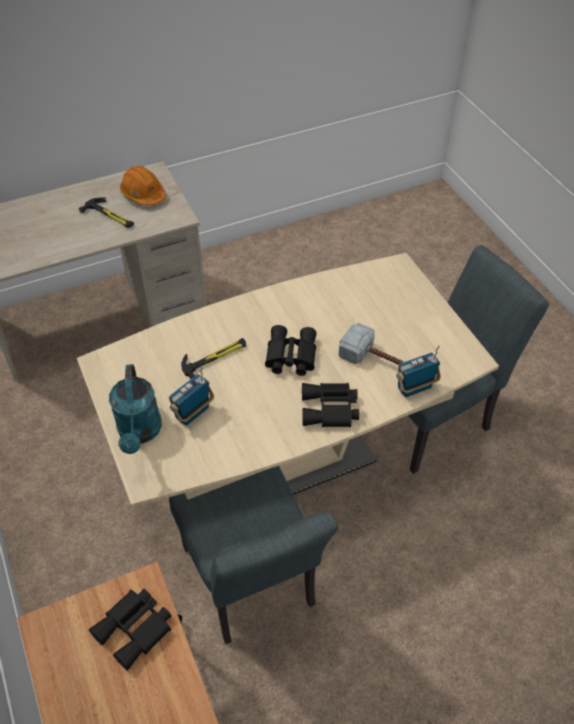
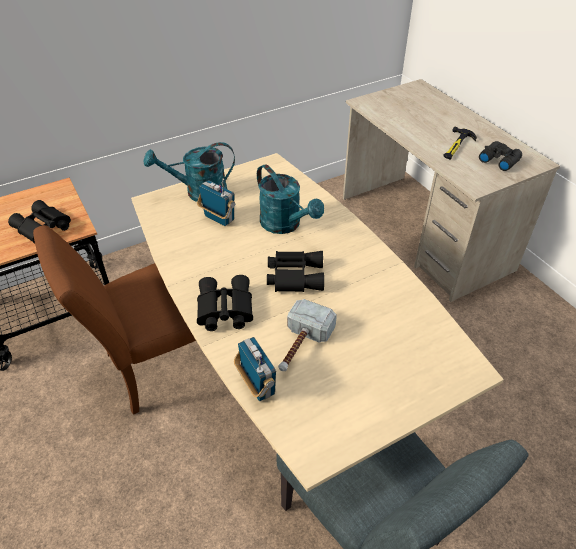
camera: 85 degrees right, 5 degrees down
orange hard hat [120,166,166,206] -> black binoculars [479,141,522,171]
grey chair [169,466,338,644] -> brown chair [33,225,196,415]
hammer [181,338,246,380] -> turquoise watering can [257,164,324,234]

